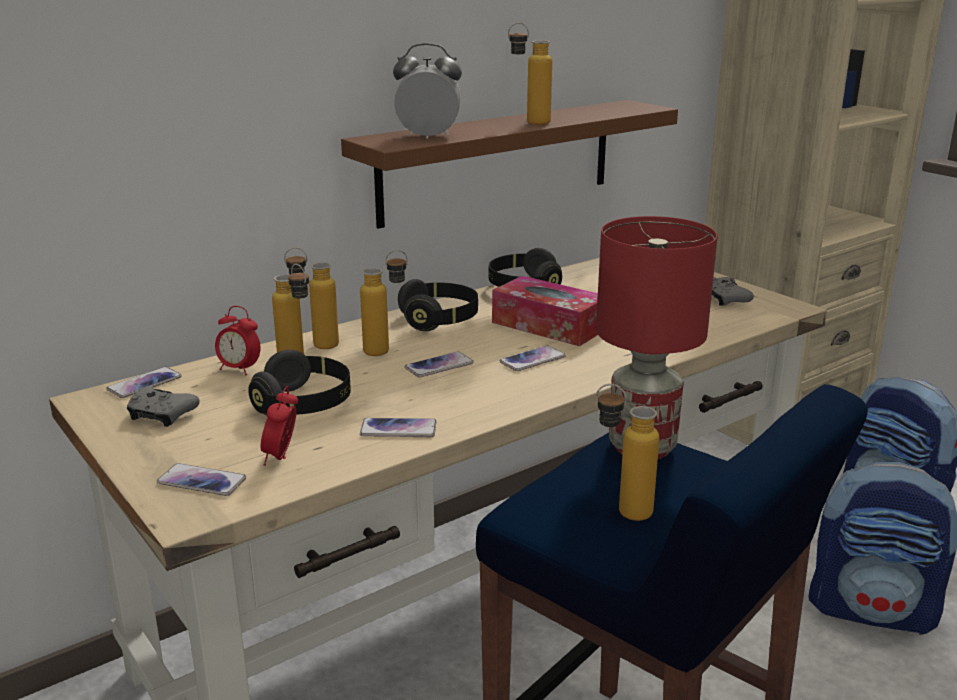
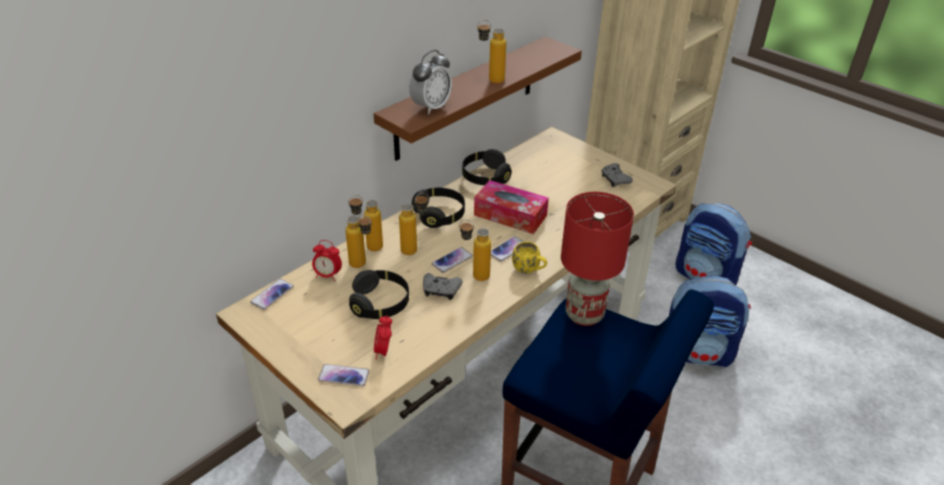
camera: 10 degrees left, 15 degrees up
grey game controller [127,386,200,427] -> grey game controller moved to [423,273,462,300]
phone [360,418,436,437] -> none
alarm clock [393,43,462,139] -> alarm clock turned 135 degrees clockwise [409,50,452,114]
bottle [596,384,659,521] -> bottle moved to [459,220,491,281]
none -> yellow mug [512,241,547,273]

